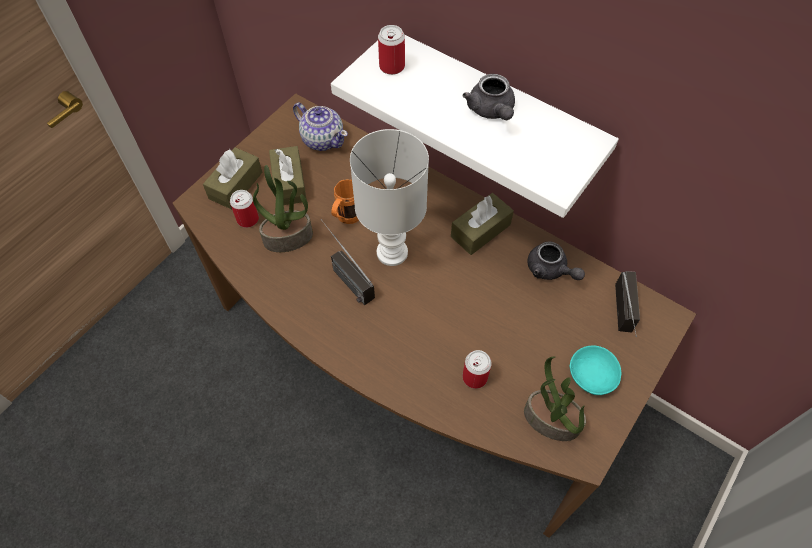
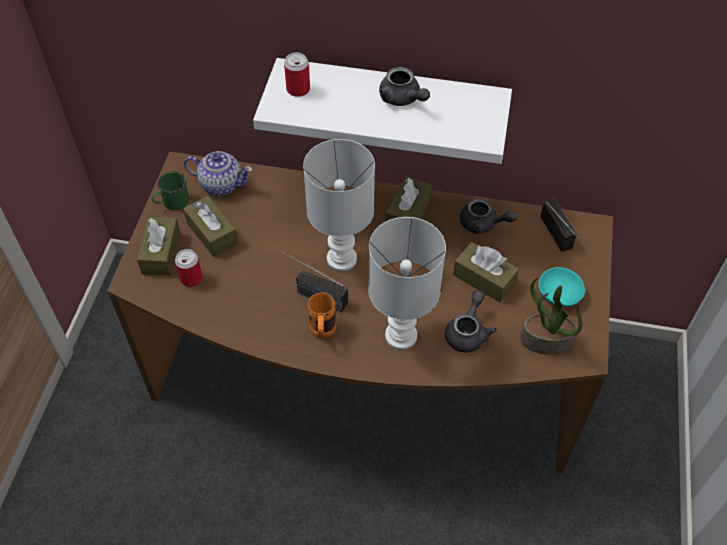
camera: 25 degrees left, 5 degrees down
potted plant [253,165,313,252] -> none
orange mug [331,179,359,224] -> orange mug moved to [308,292,336,338]
can [462,350,492,389] -> grey teapot [445,290,497,352]
none -> green mug [152,171,189,210]
none -> white table lamp [368,217,446,350]
none -> brown tissue box [453,242,519,302]

